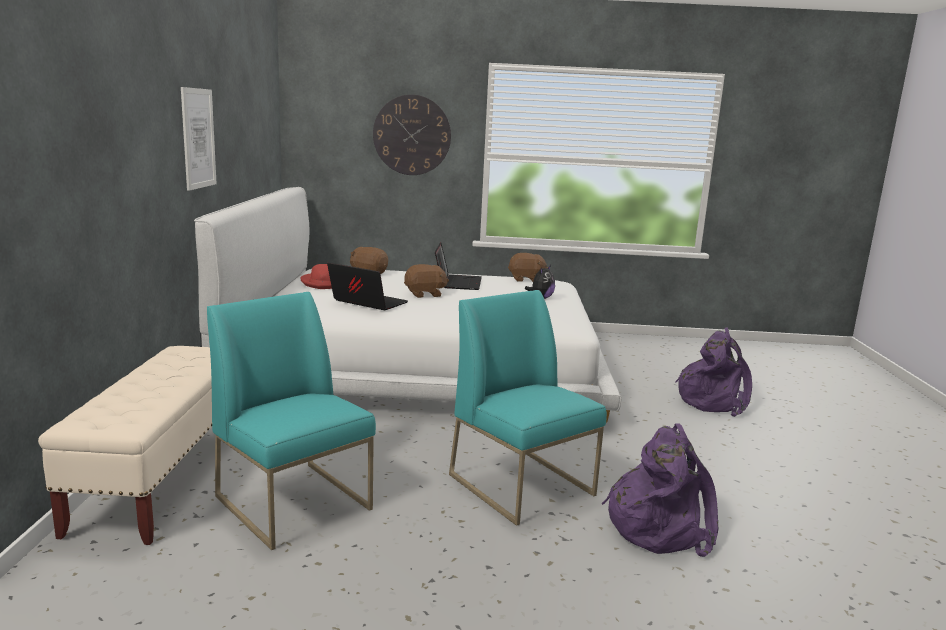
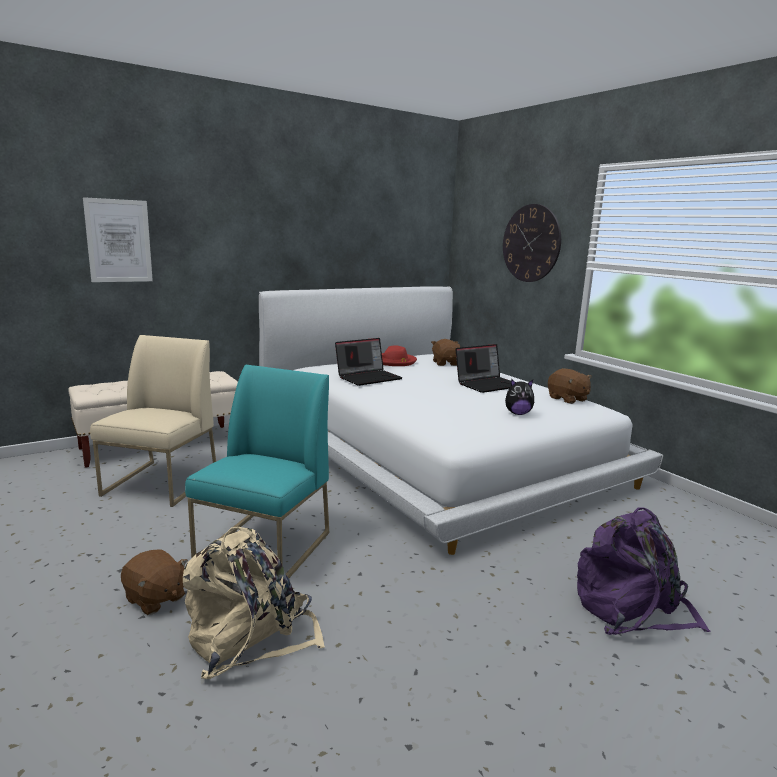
camera: 55 degrees right, 0 degrees up
picture [181,87,217,191] -> picture moved to [83,197,153,282]
turquoise chair [207,292,376,550] -> beige chair [90,335,216,507]
laptop [327,262,408,310] -> laptop turned 60 degrees clockwise [335,338,403,386]
brown plush toy [404,264,449,298] -> brown plush toy moved to [121,549,188,615]
purple backpack [601,423,718,557] -> beige backpack [183,527,325,679]

